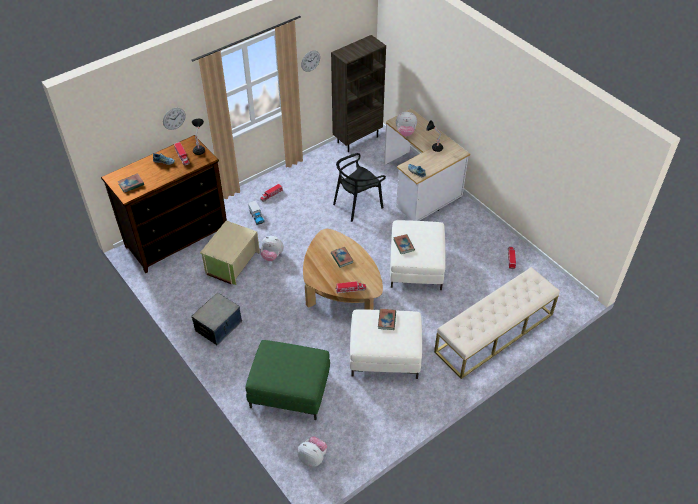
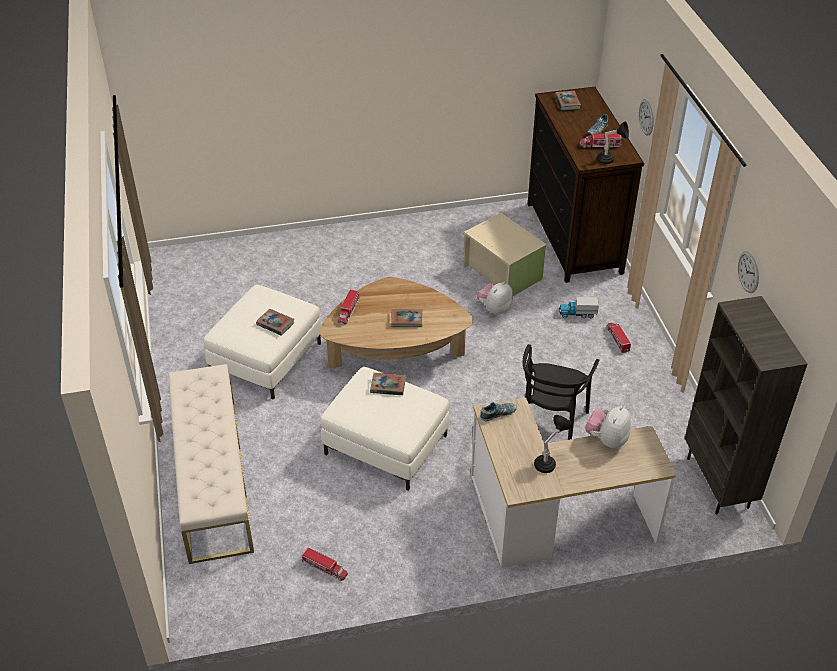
camera: 115 degrees right, 5 degrees down
storage box [191,292,242,345] -> none
green ottoman [245,340,330,420] -> none
plush toy [298,437,327,467] -> none
black chair [333,153,386,222] -> black chair turned 150 degrees counterclockwise [522,344,599,440]

